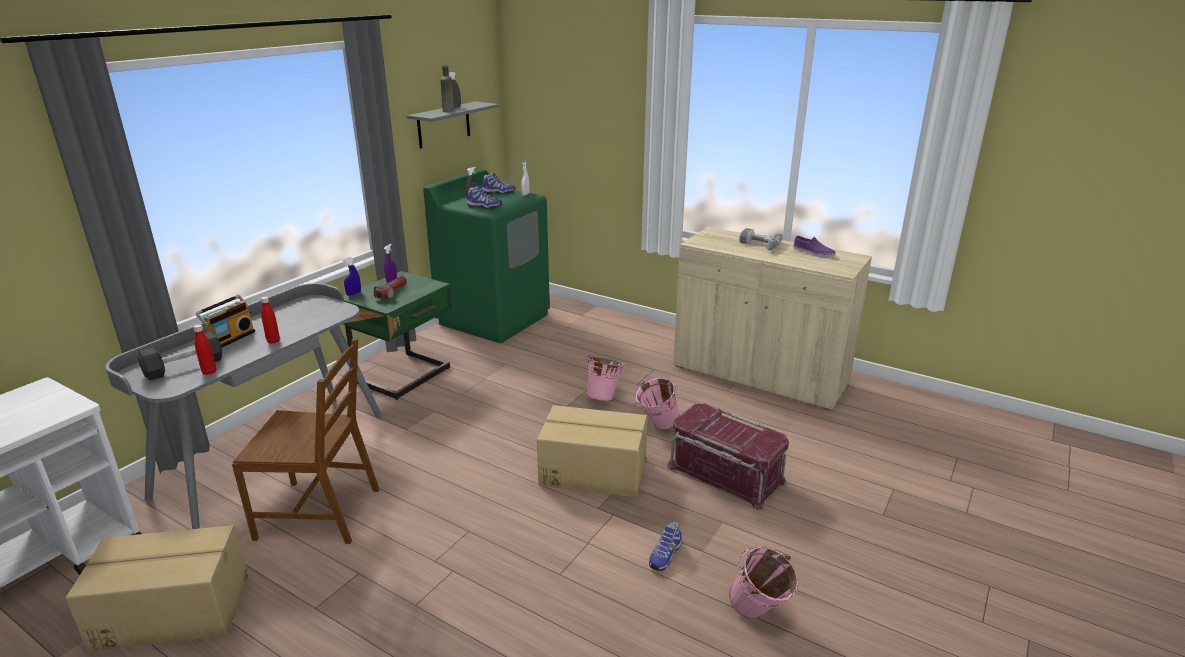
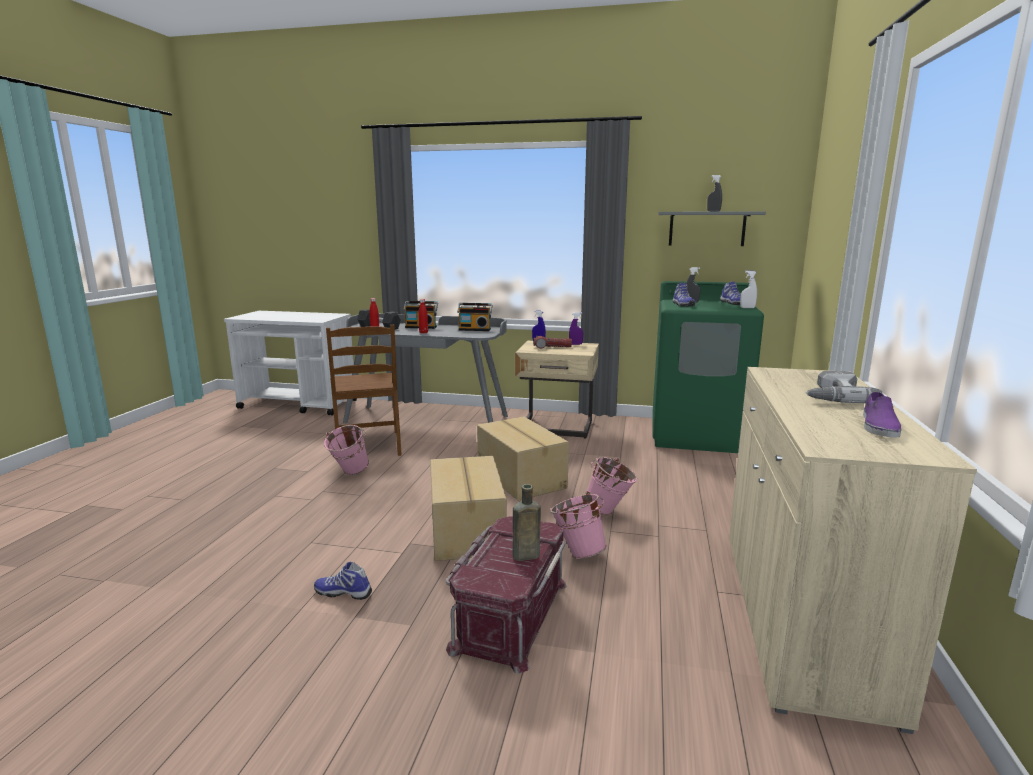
camera: 70 degrees right, 10 degrees down
cardboard box [65,525,248,652] -> cardboard box moved to [477,416,569,501]
green nightstand [343,271,452,400] -> beige nightstand [515,341,599,439]
brown bottle [440,65,454,112] -> brown bottle moved to [513,484,541,561]
pink bucket [729,546,798,619] -> pink bucket moved to [324,425,369,475]
none -> radio [457,303,493,331]

